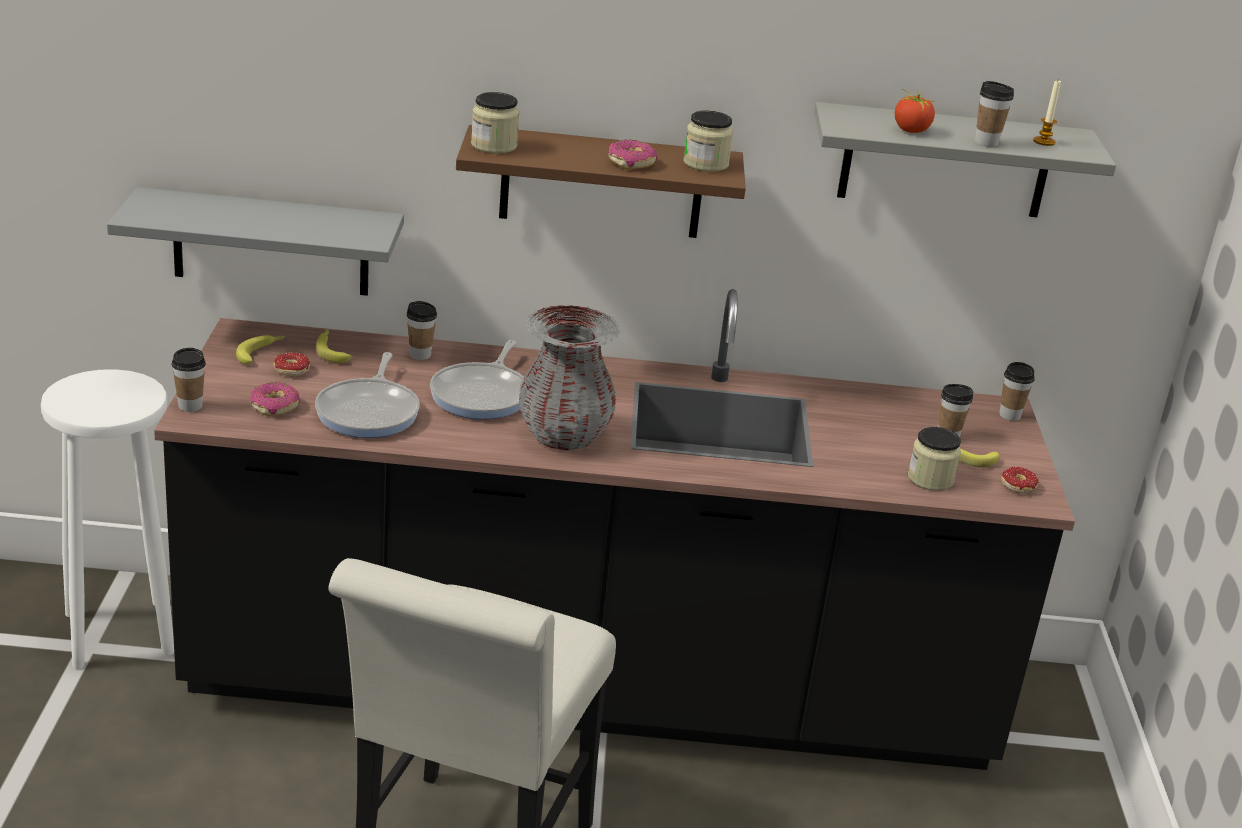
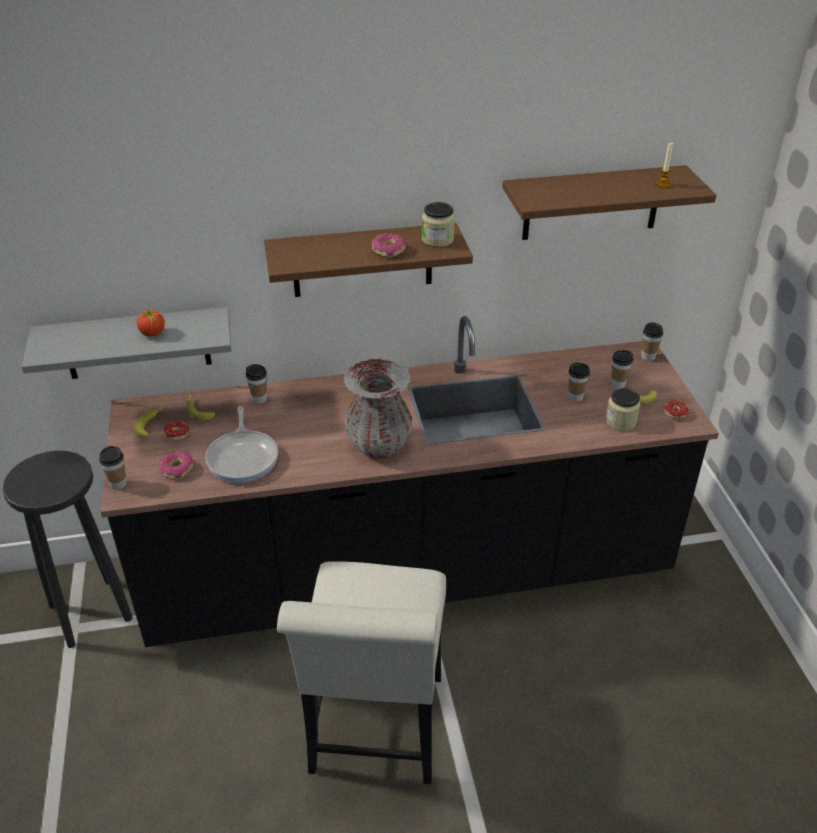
camera: 10 degrees left, 10 degrees up
white stool [41,369,174,669] -> black stool [3,451,133,648]
frying pan [430,340,524,419] -> none
jar [471,92,519,154] -> none
grey shelf [814,102,1116,217] -> brown shelf [502,165,716,240]
tomato [895,88,936,133] -> tomato moved to [136,305,165,337]
cup [975,81,1014,147] -> cup moved to [568,362,590,402]

